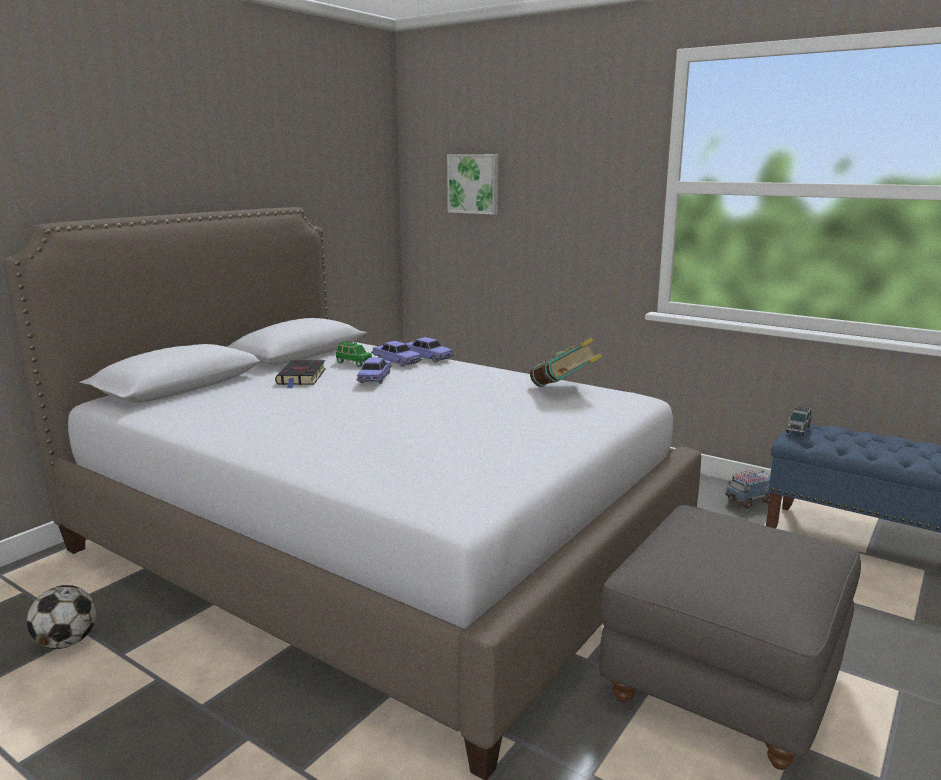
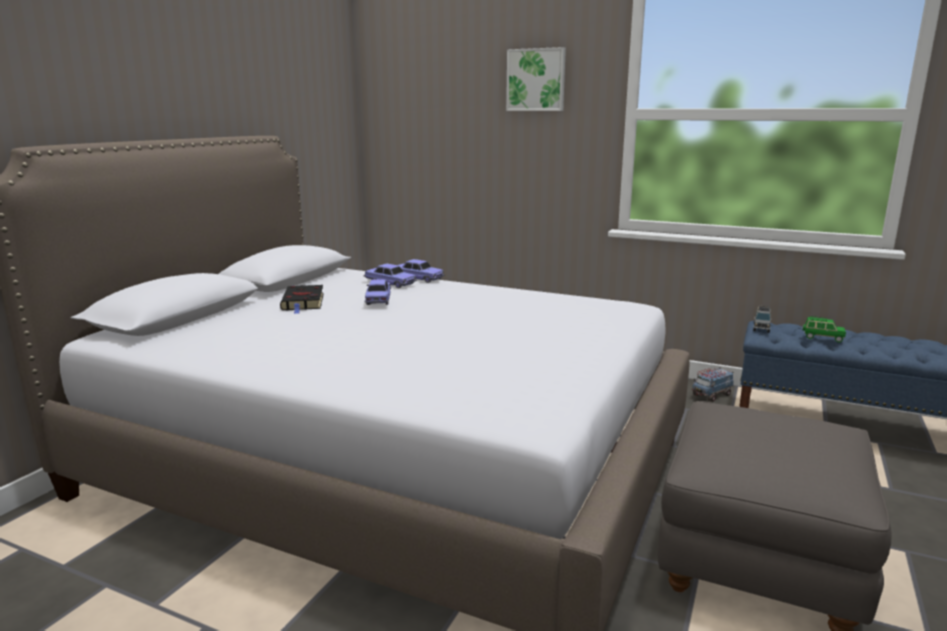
camera: 10 degrees left, 0 degrees up
football [27,585,96,649] -> none
green toy car [336,341,372,367] -> green toy car moved to [802,316,846,342]
picture [447,154,498,215] -> picture moved to [506,47,566,111]
book [530,338,602,387] -> none

